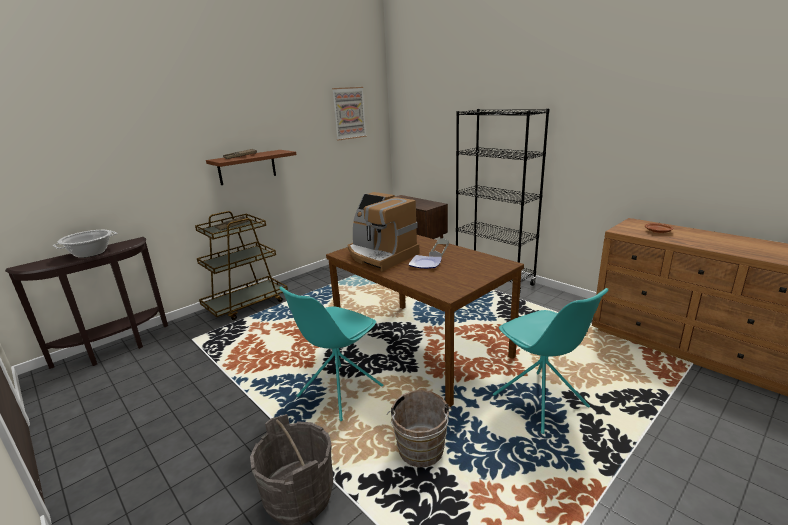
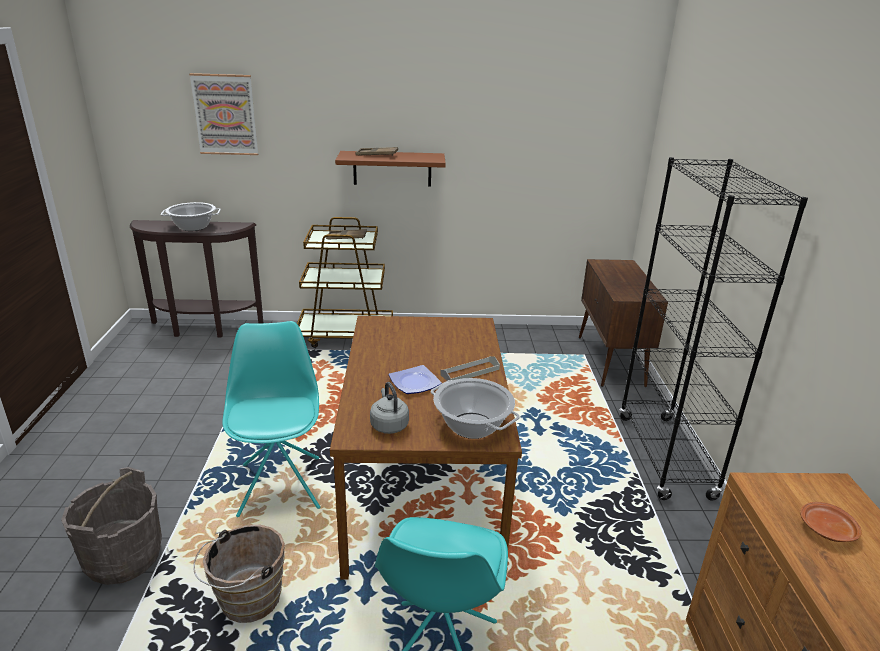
camera: 40 degrees right, 5 degrees up
turquoise chair [279,286,384,421] -> turquoise chair turned 90 degrees clockwise [222,321,320,517]
picture [332,87,367,141] -> picture moved to [189,73,258,155]
coffee machine [348,192,420,272] -> none
none -> grey kettle [370,382,409,434]
none -> cooking pot [431,378,520,439]

